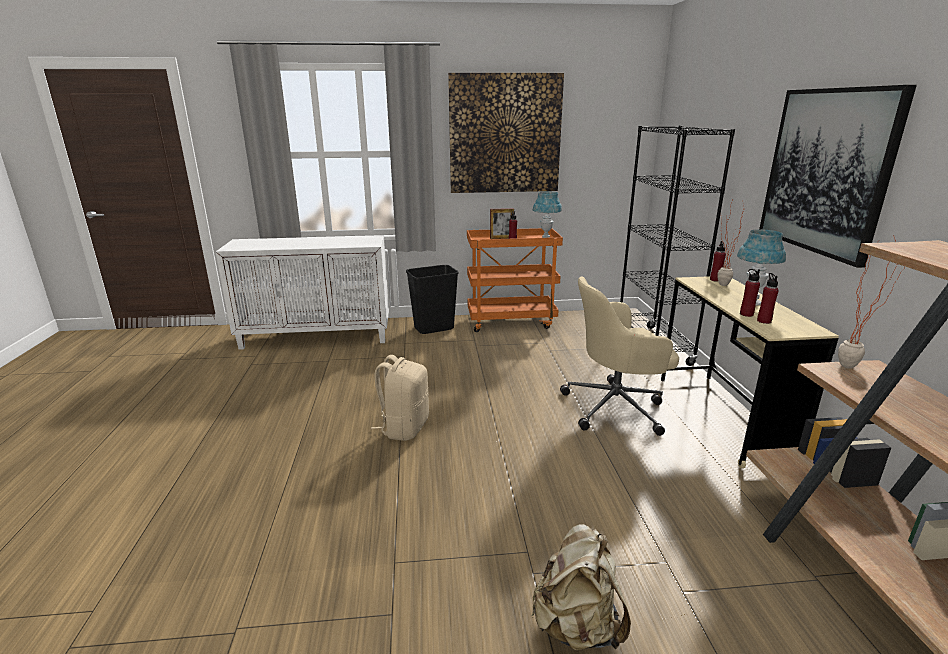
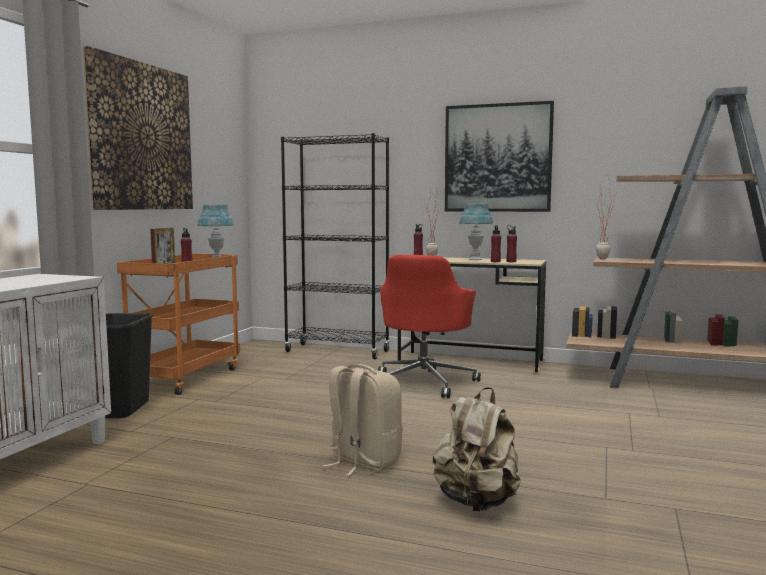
camera: 65 degrees left, 15 degrees down
beige backpack [531,524,631,651] -> beige backpack moved to [433,387,521,511]
beige office chair [560,276,679,436] -> red office chair [378,255,481,398]

